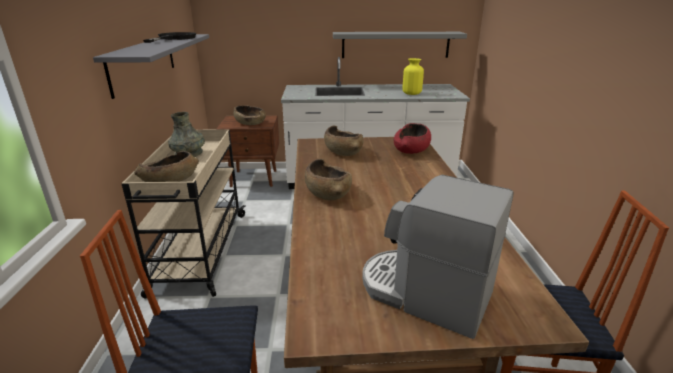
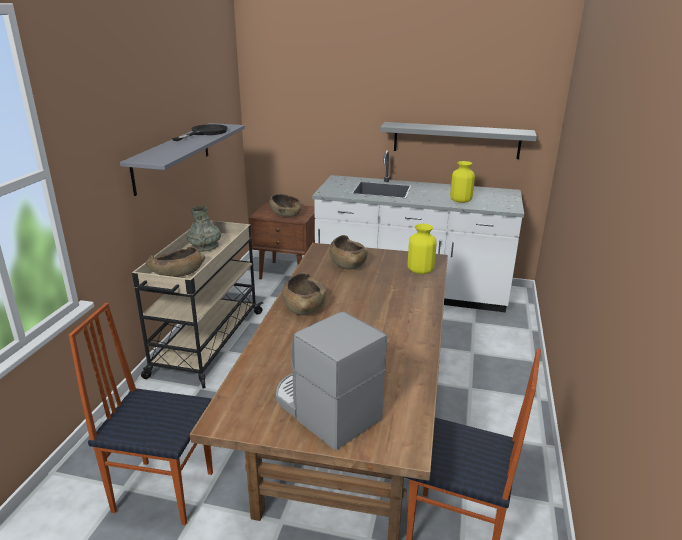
camera: 15 degrees right, 0 degrees up
red bowl [393,123,431,154] -> yellow vase [408,224,437,274]

